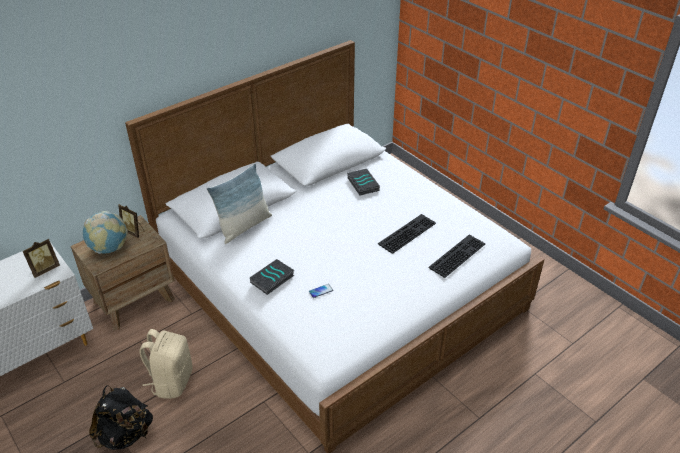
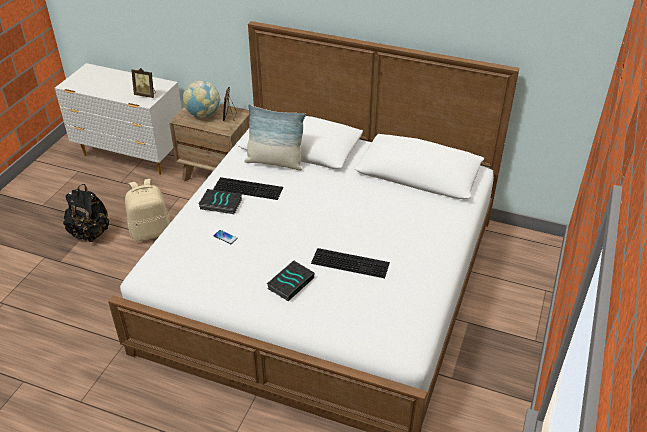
camera: 60 degrees right, 0 degrees up
book [347,169,380,195] -> book moved to [267,260,314,301]
keyboard [428,235,486,278] -> keyboard moved to [213,177,283,200]

